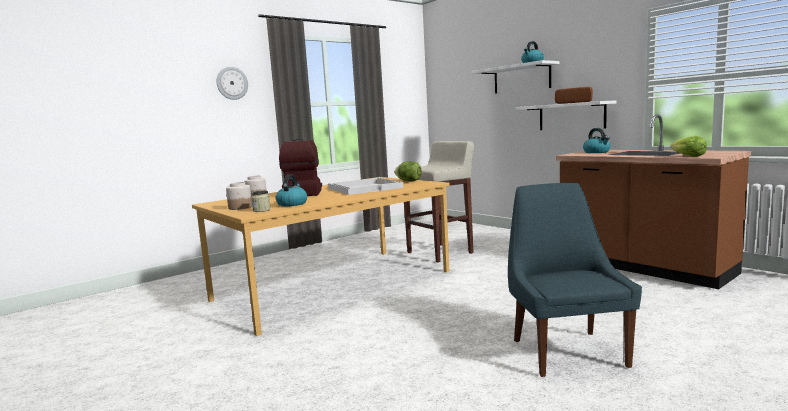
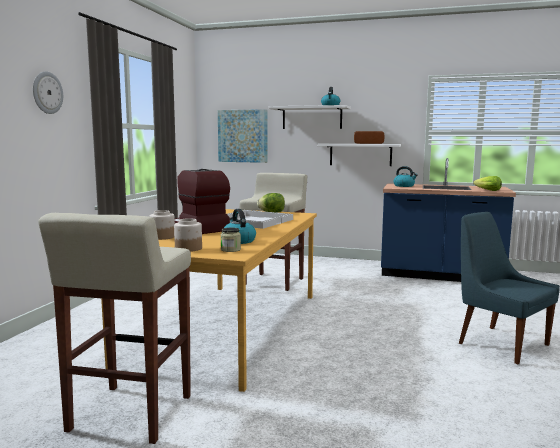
camera: 35 degrees left, 0 degrees up
brown counter [556,114,751,289] -> blue counter [381,158,516,282]
none -> beige stool [38,213,191,444]
none -> picture [218,109,267,163]

